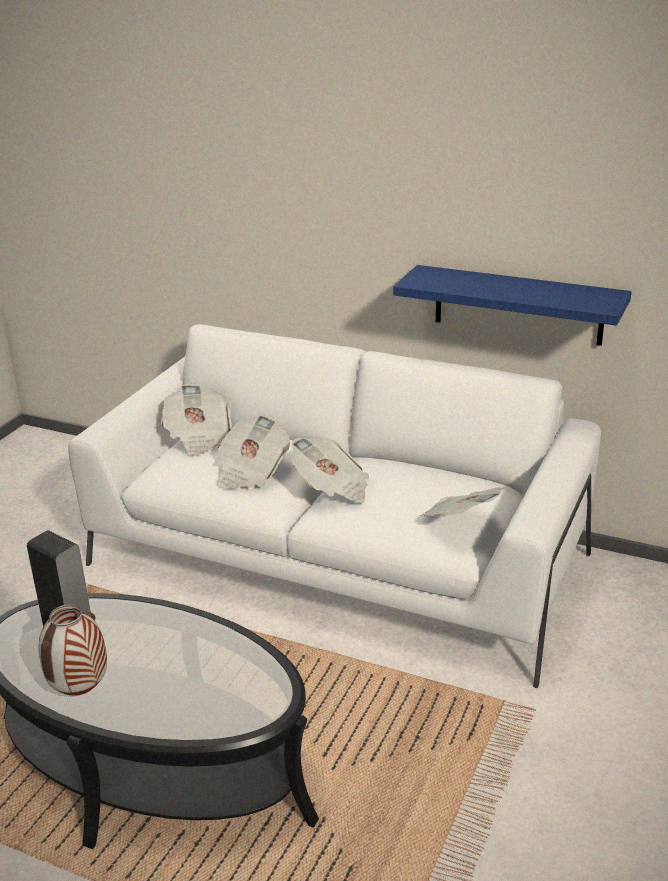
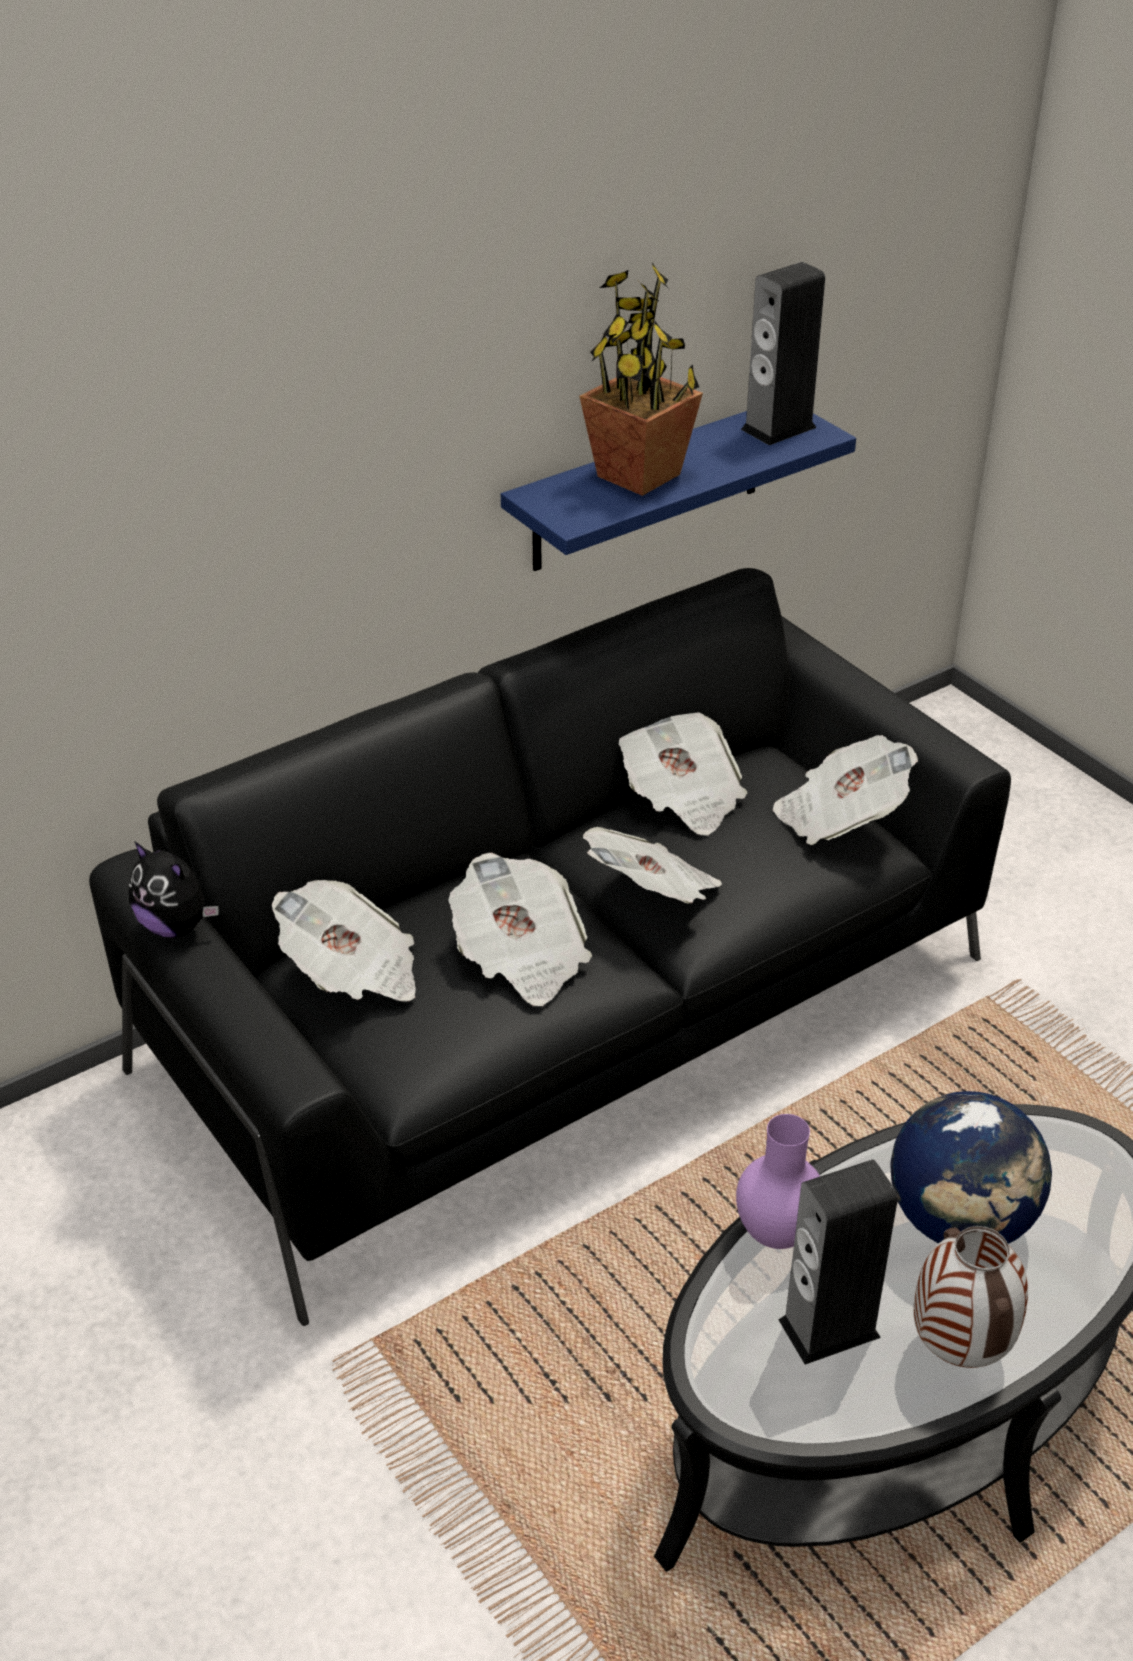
camera: 60 degrees left, 10 degrees up
white sofa [68,324,601,688] -> black sofa [89,568,1011,1326]
none -> plush toy [129,841,219,938]
none -> potted plant [579,263,703,496]
none -> newspaper [619,712,747,836]
none -> purple vase [736,1114,820,1249]
none -> speaker [741,262,825,445]
none -> globe [890,1091,1052,1244]

